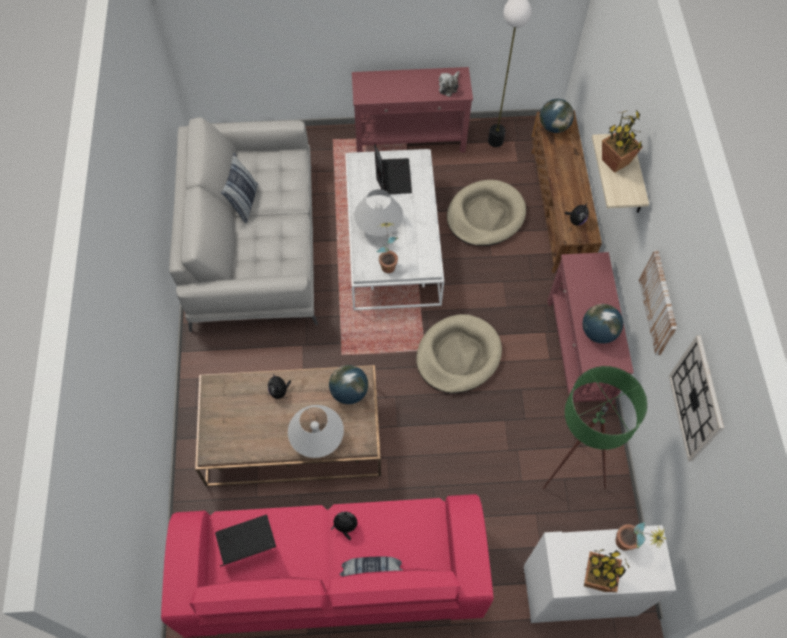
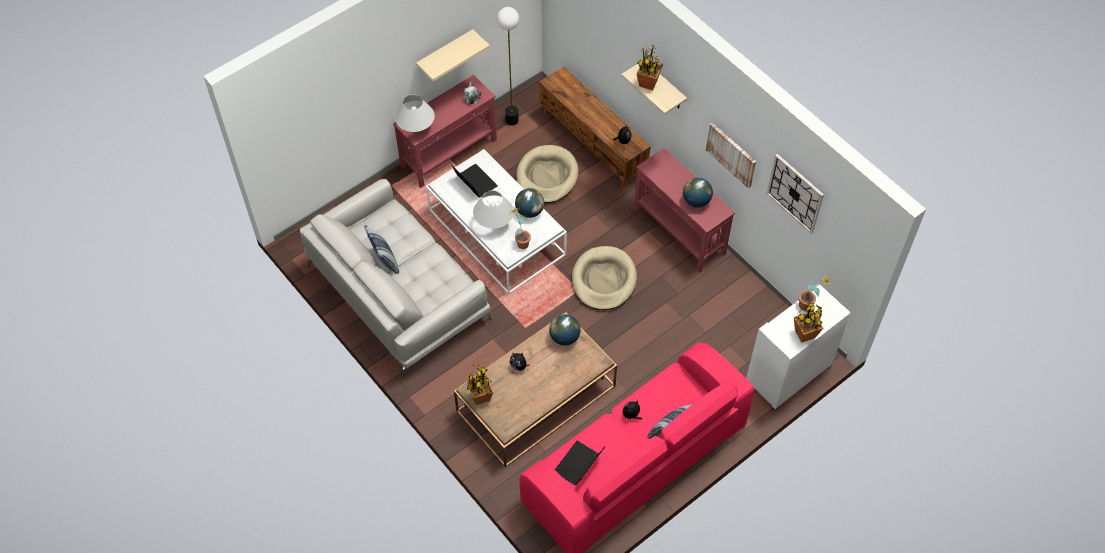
camera: 35 degrees left, 5 degrees down
white table lamp [288,405,344,458] -> white table lamp moved to [395,95,435,132]
globe [540,99,574,133] -> globe moved to [515,188,544,218]
green floor lamp [542,366,647,490] -> none
none -> beige shelf [416,29,490,82]
none -> potted plant [466,365,493,405]

